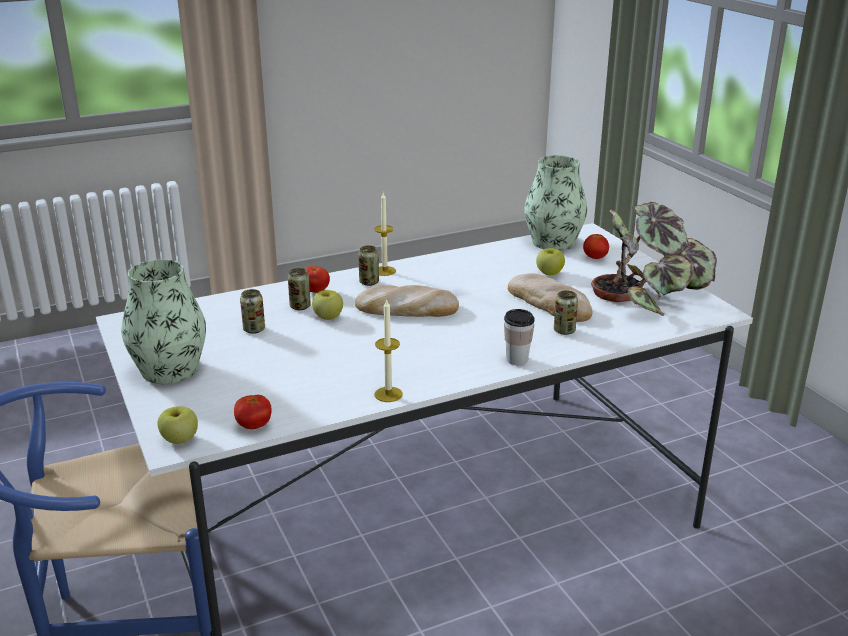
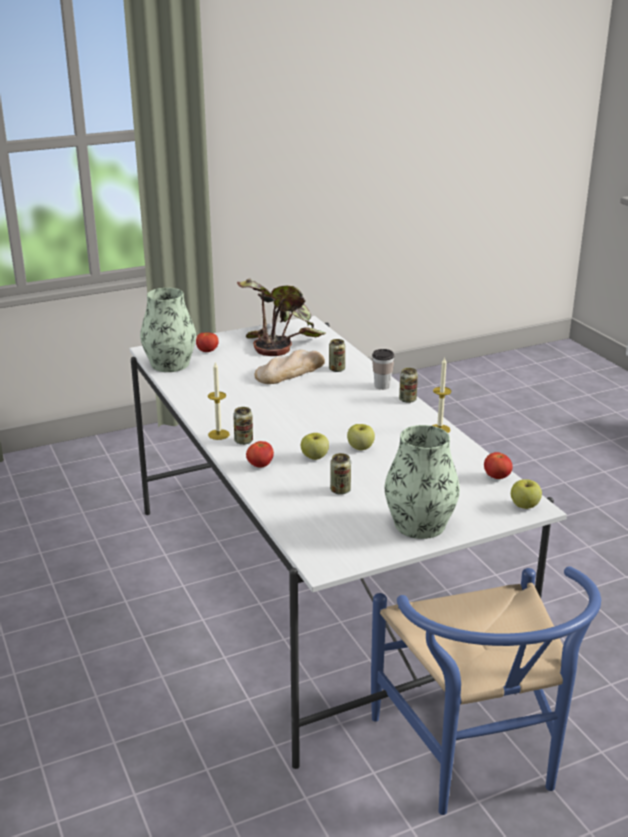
camera: 90 degrees left, 0 degrees up
can [288,268,311,310] -> can moved to [399,368,418,403]
bread [355,285,459,317] -> none
apple [536,248,565,275] -> apple moved to [347,424,375,450]

